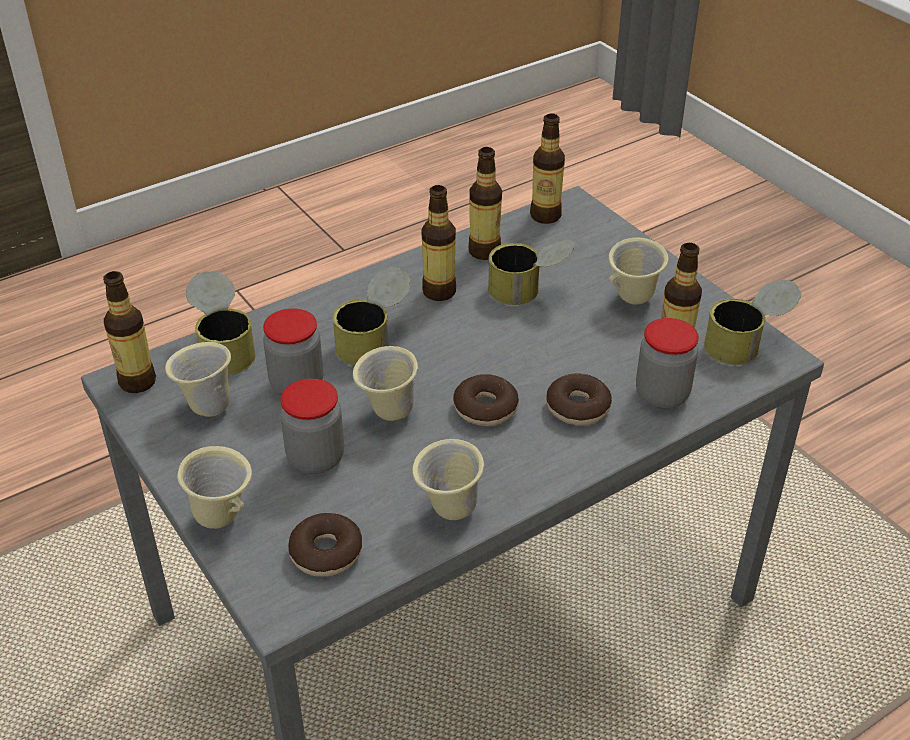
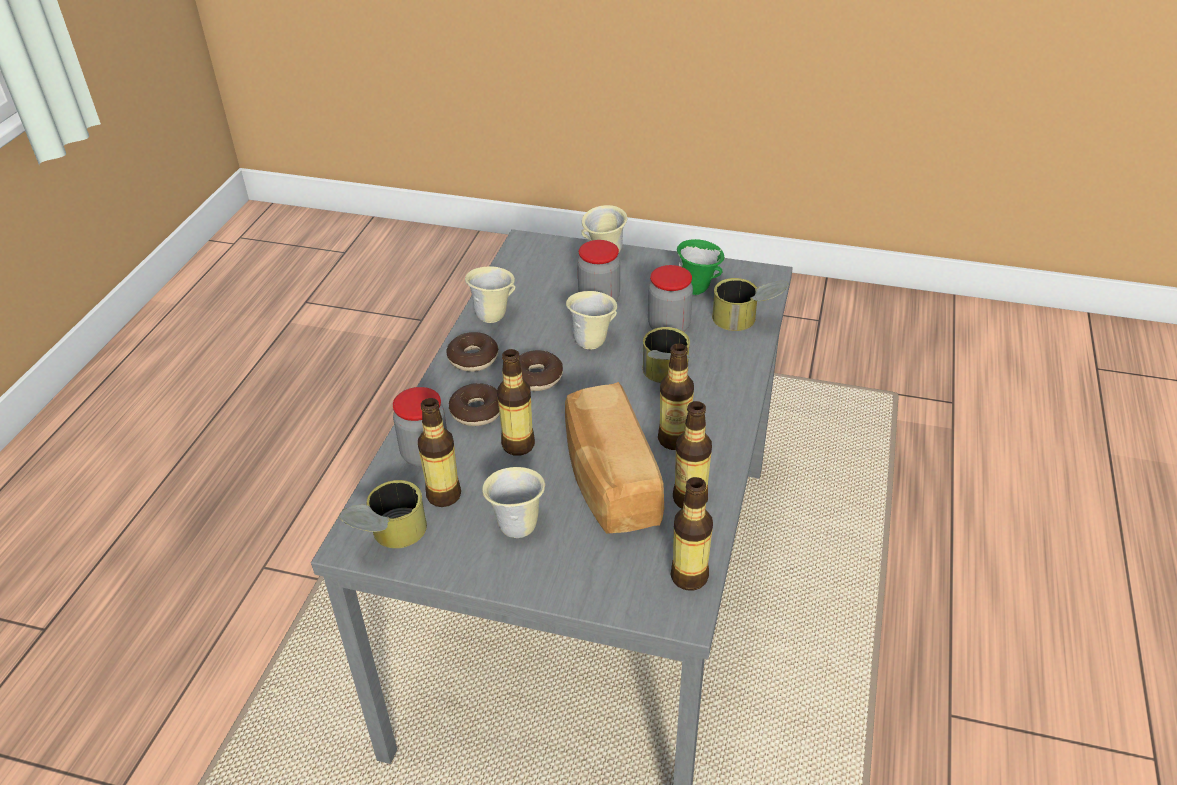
camera: 140 degrees right, 0 degrees up
bottle [103,271,156,393] -> bottle moved to [497,349,535,456]
beige mug [165,342,231,417] -> green mug [677,239,724,295]
donut [288,513,362,577] -> donut moved to [446,332,498,372]
can [488,240,575,305] -> bread [565,382,664,533]

